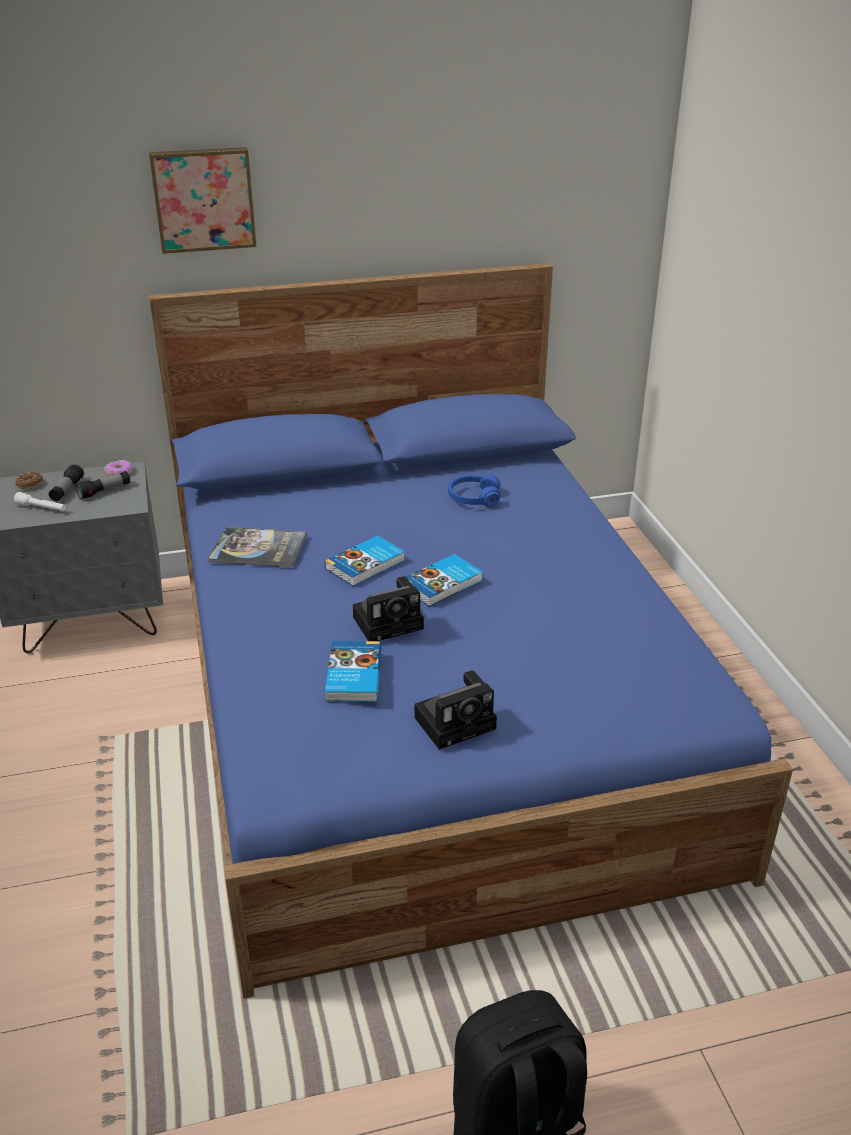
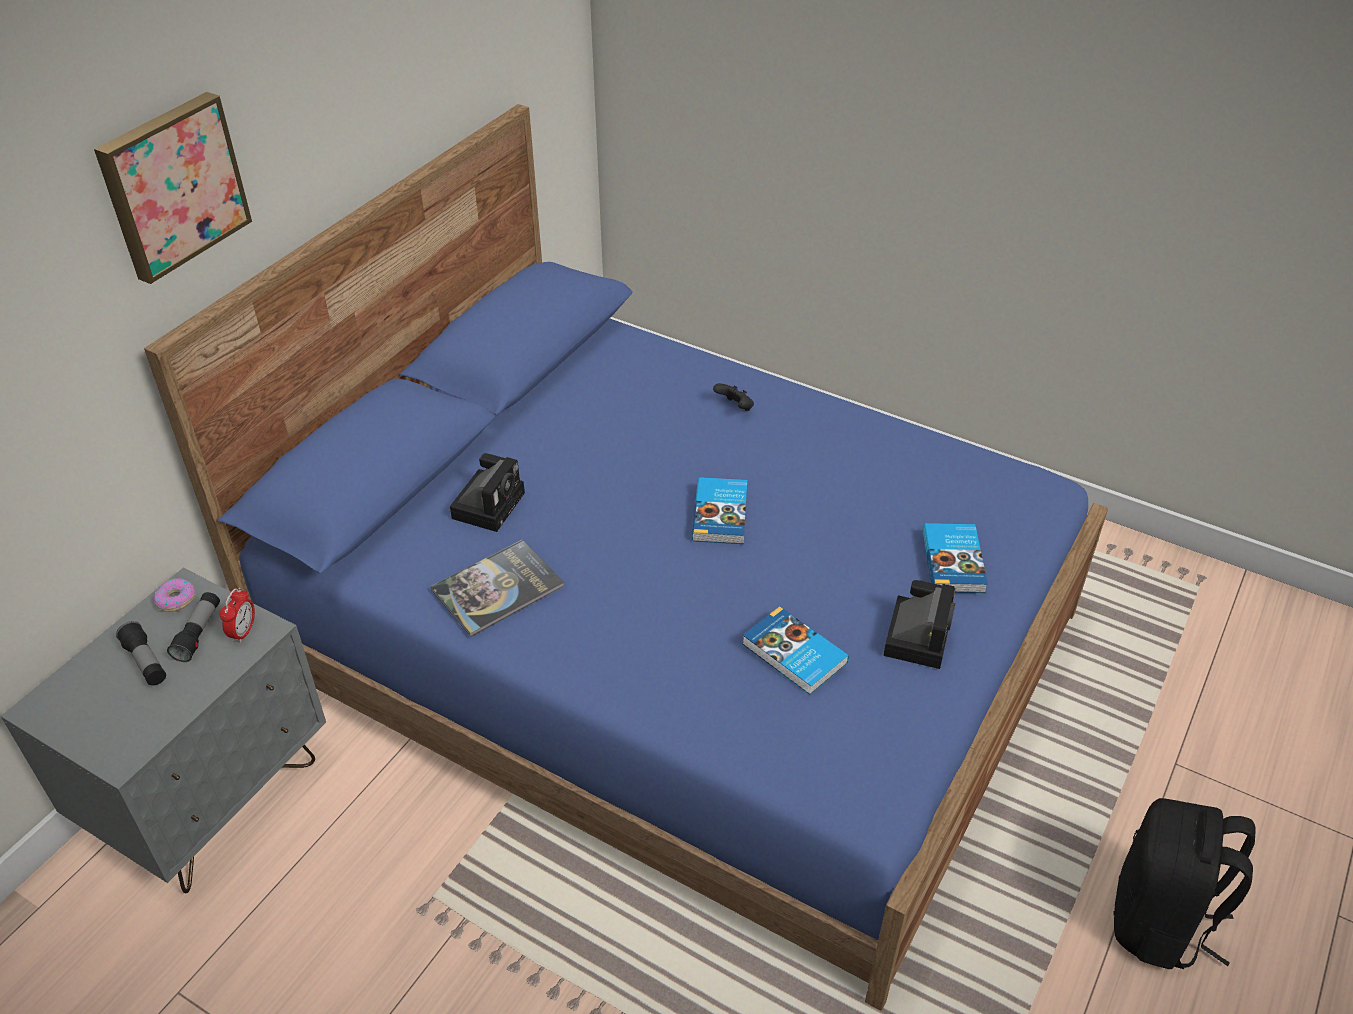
camera: 45 degrees left, 10 degrees up
white flashlight [14,492,66,511] -> none
donut [15,472,43,490] -> none
book [325,536,405,586] -> book moved to [922,523,988,593]
camera [353,576,424,641] -> camera moved to [450,453,525,532]
blue headphones [448,475,500,506] -> none
none -> alarm clock [220,588,255,643]
none -> black game controller [713,383,754,411]

